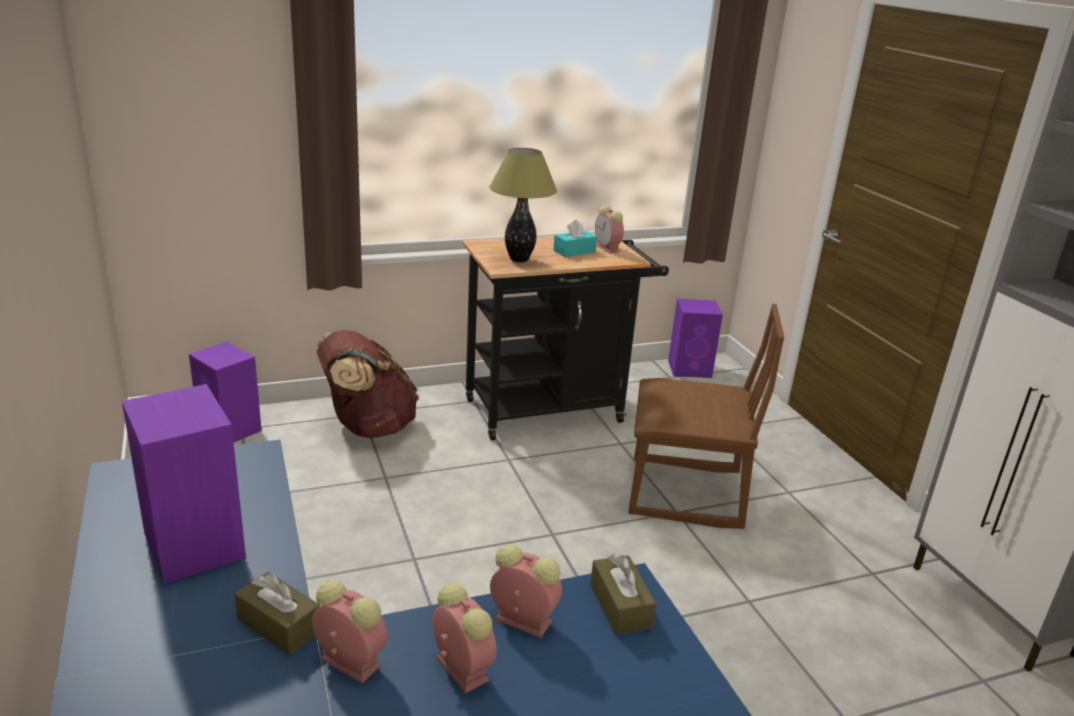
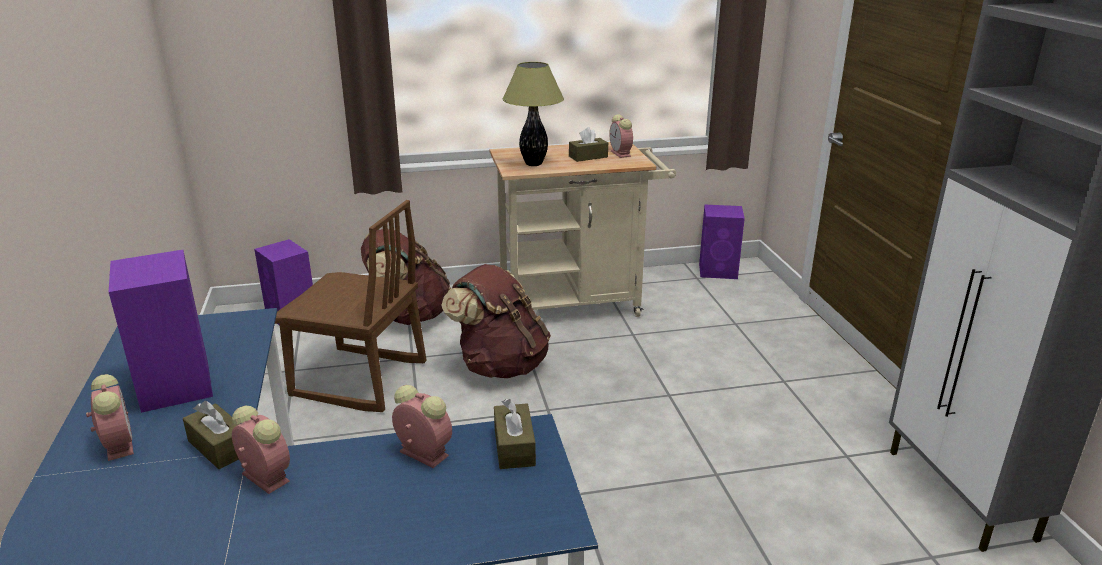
camera: 10 degrees right, 0 degrees up
alarm clock [432,583,496,693] -> alarm clock moved to [86,374,134,461]
black cart [462,233,669,440] -> beige cart [490,142,676,317]
turquoise tissue box [553,219,597,257] -> brown tissue box [569,127,608,162]
brown chair [628,304,784,529] -> brown chair moved to [275,200,427,412]
none -> brown backpack [441,264,551,378]

